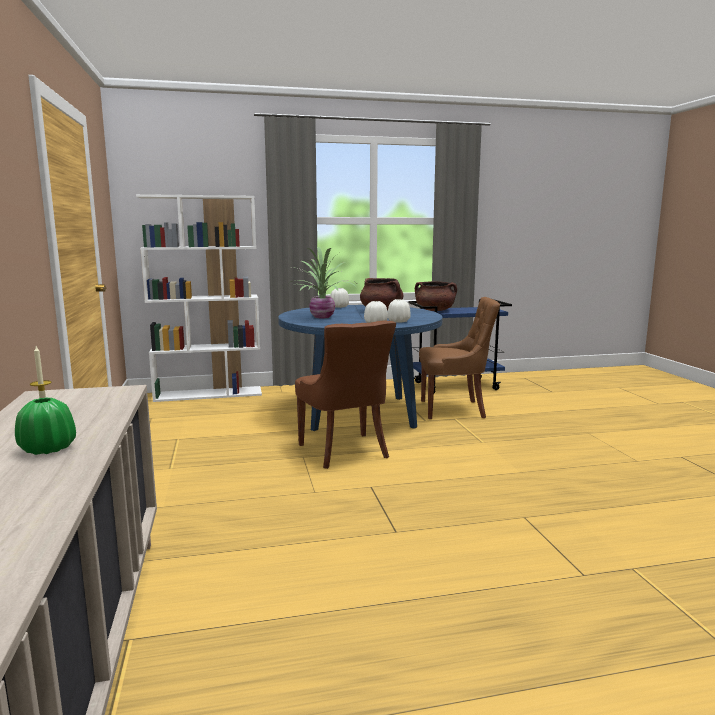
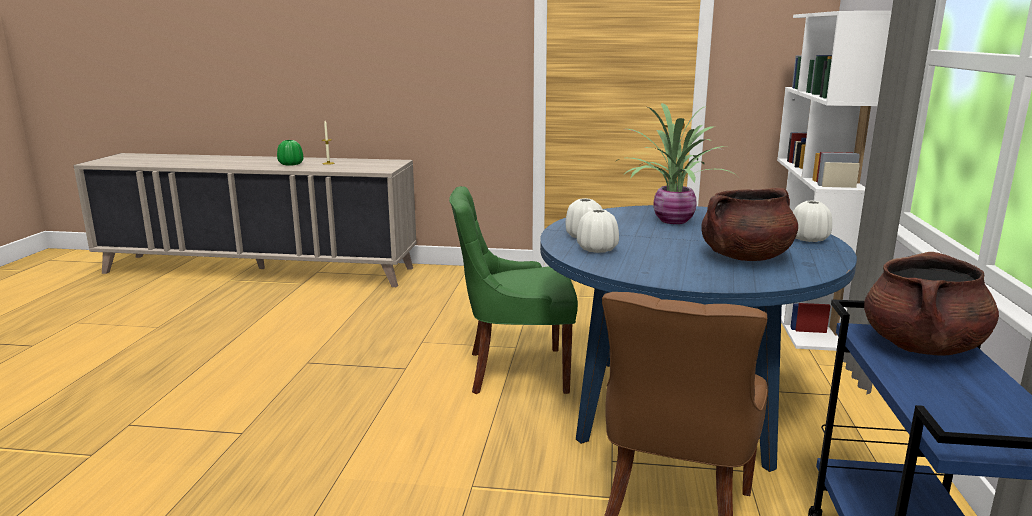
camera: 110 degrees right, 5 degrees up
brown chair [295,321,396,469] -> green chair [449,186,578,394]

